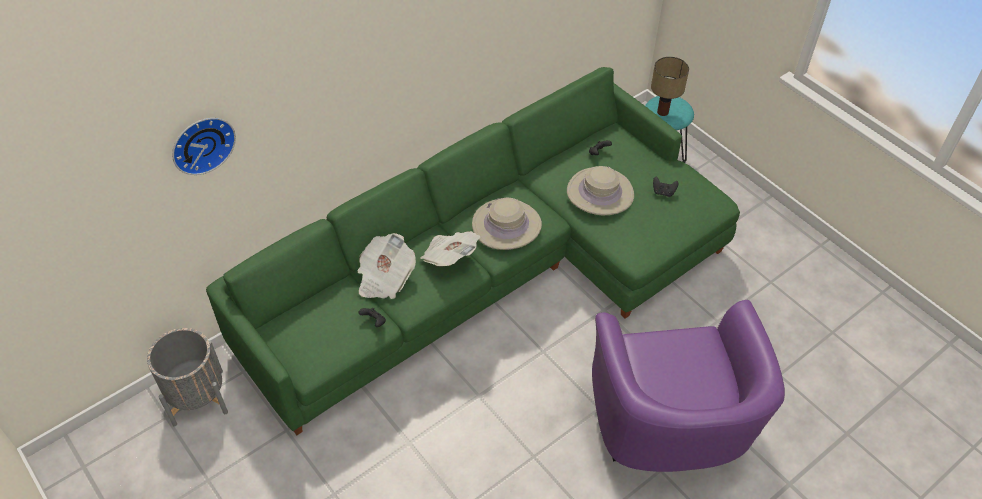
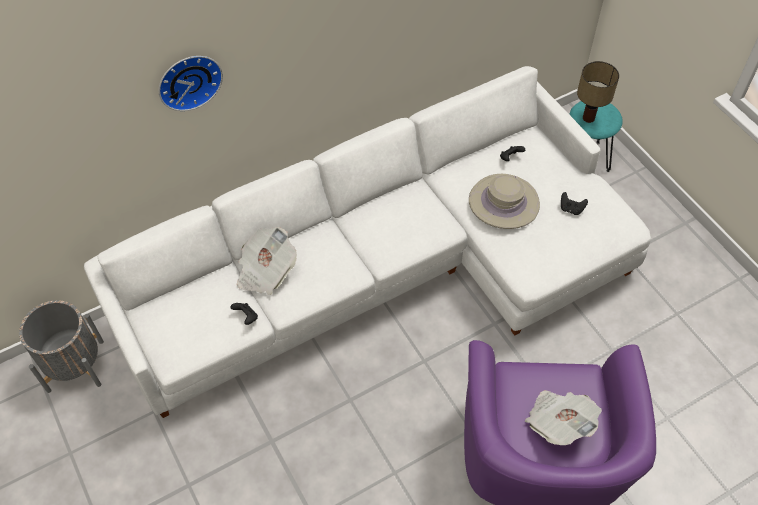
camera: 10 degrees right, 5 degrees up
wall clock [172,118,236,175] -> wall clock moved to [159,56,223,111]
green sofa [206,67,740,435] -> white sofa [84,66,651,418]
newspaper [420,231,480,267] -> newspaper moved to [525,390,602,445]
beige hat [472,198,542,250] -> none

